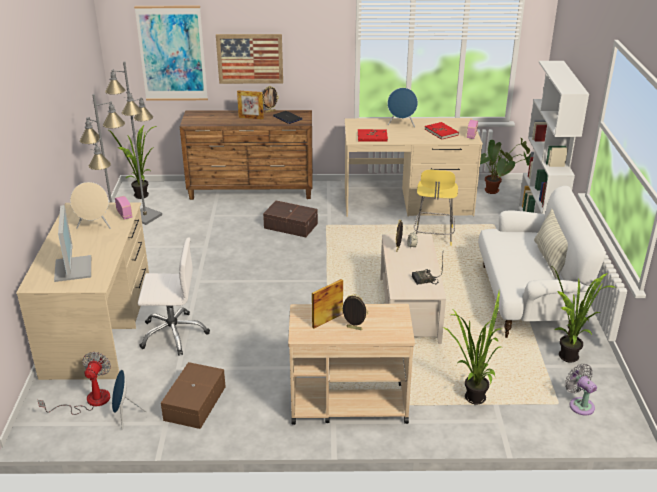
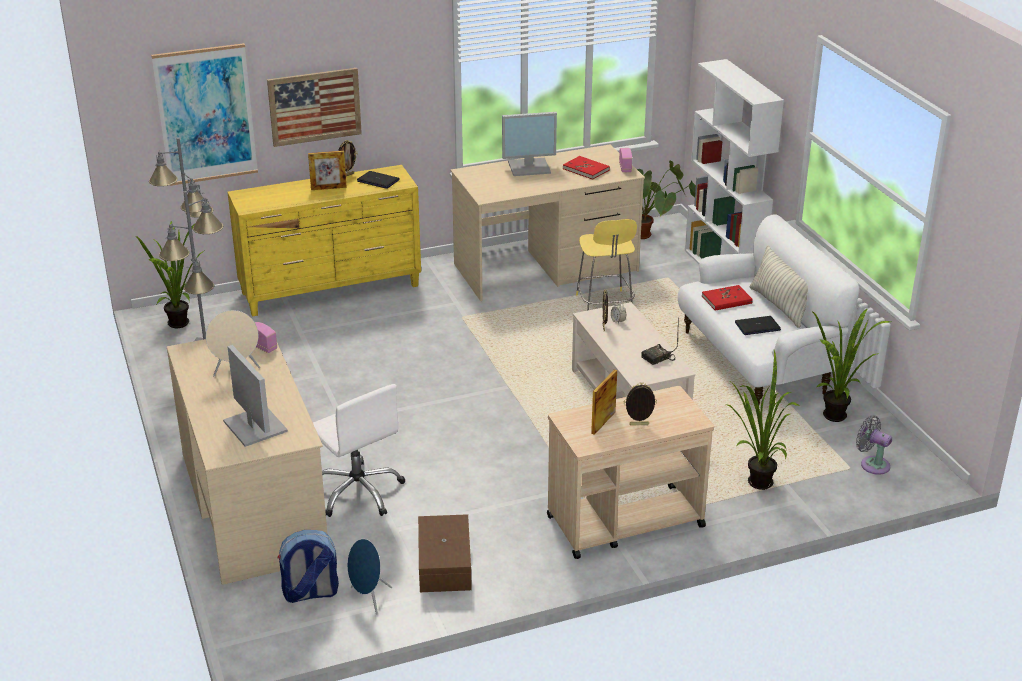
camera: 20 degrees left, 0 degrees up
fan [38,352,111,415] -> backpack [277,530,339,603]
white office chair [138,237,210,356] -> white office chair turned 75 degrees clockwise [313,384,406,517]
brown dresser [180,110,313,200] -> yellow dresser [227,165,421,317]
brown storage box [263,201,318,237] -> none
red book [358,129,388,142] -> red book moved to [702,285,753,311]
blue speaker [387,88,418,127] -> monitor [502,112,557,176]
none -> laptop [735,316,781,335]

